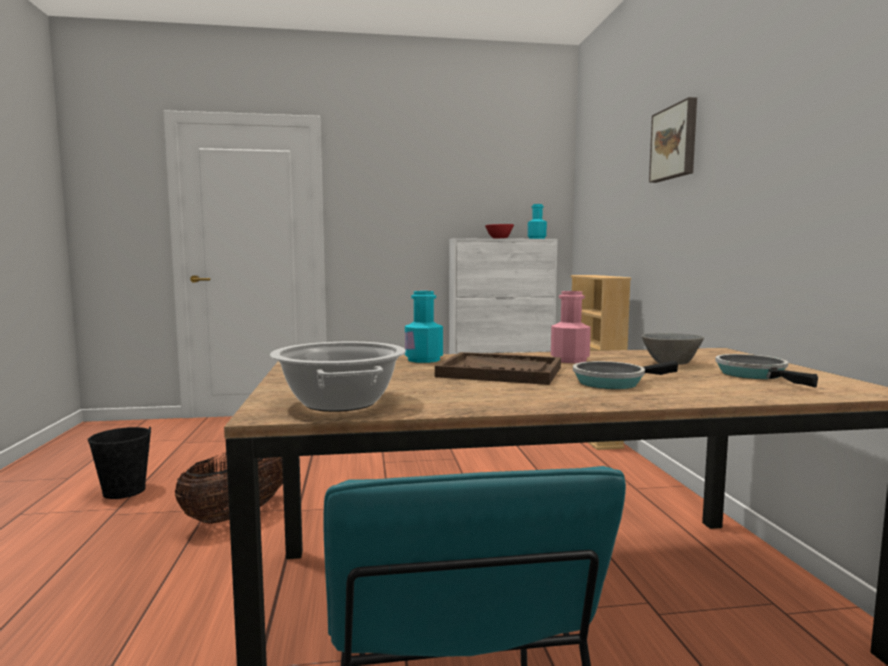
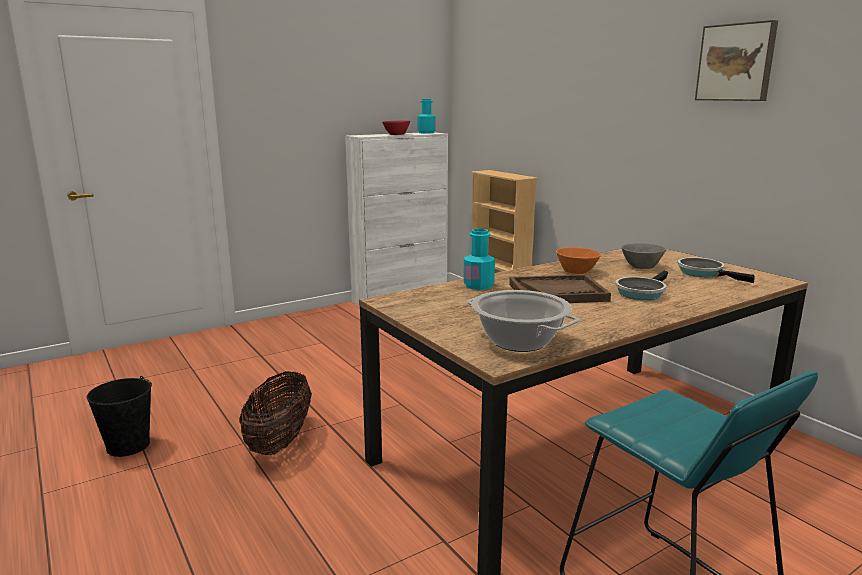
camera: 25 degrees left, 10 degrees up
pink bottle [551,291,591,363] -> orange bowl [556,247,601,274]
picture [649,97,697,183] -> picture moved to [695,20,778,101]

